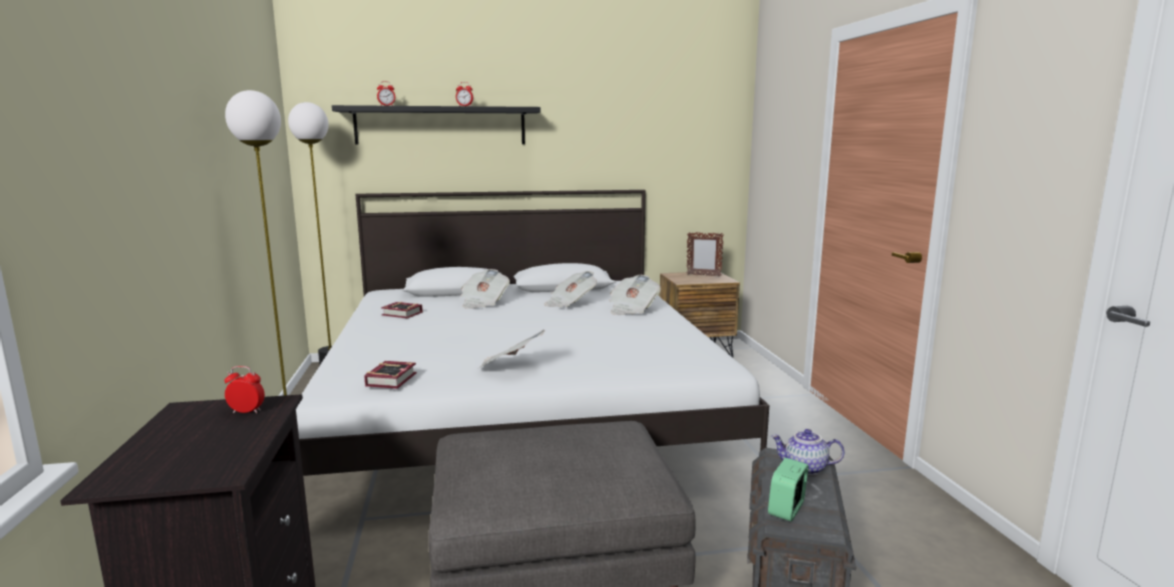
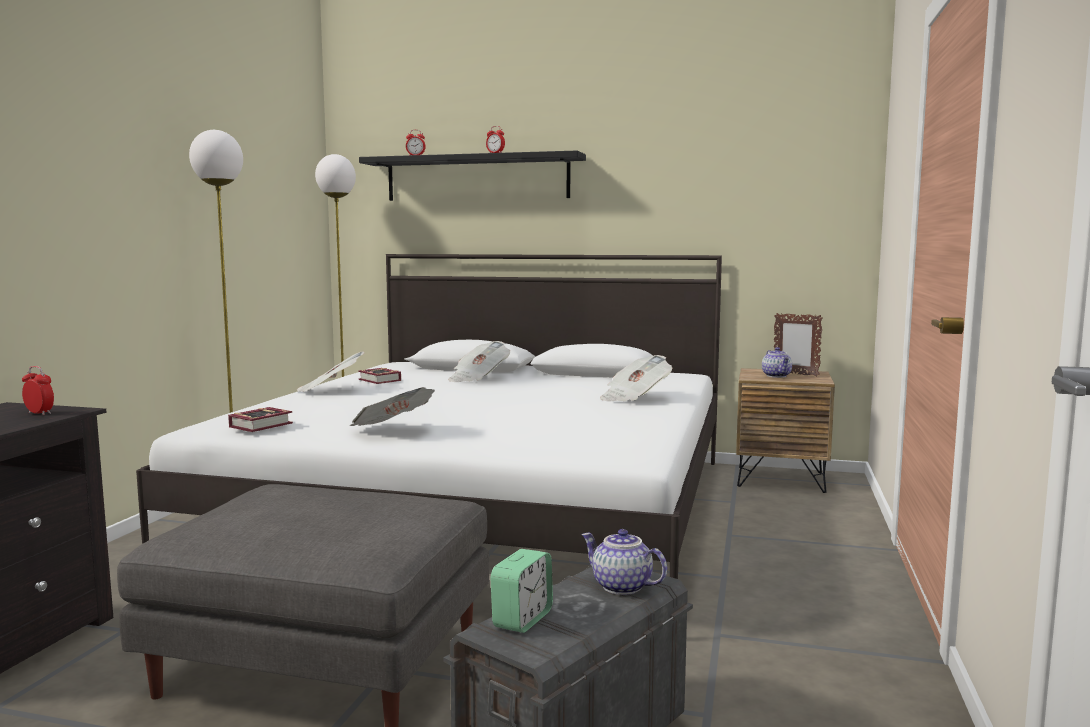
camera: 25 degrees right, 5 degrees down
newspaper [544,271,597,307] -> newspaper moved to [297,351,365,392]
alarm clock [768,458,809,521] -> alarm clock turned 150 degrees clockwise [490,549,553,633]
none -> teapot [762,347,792,378]

